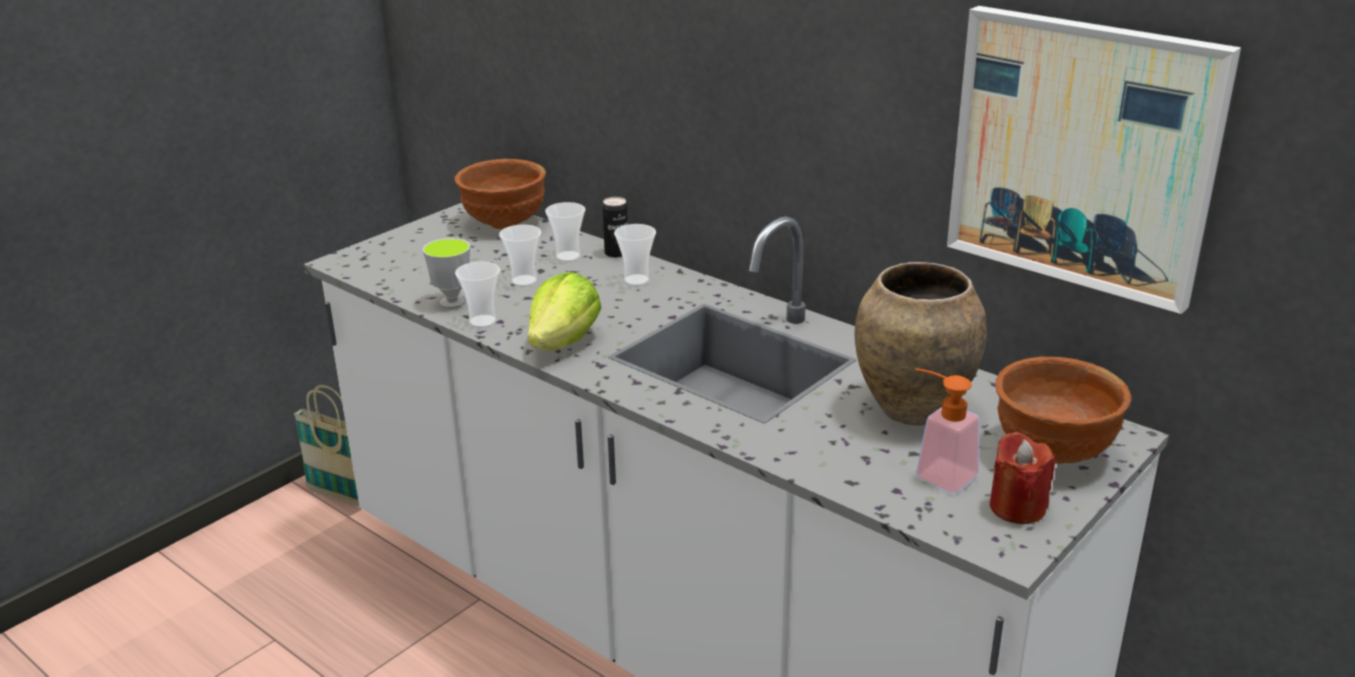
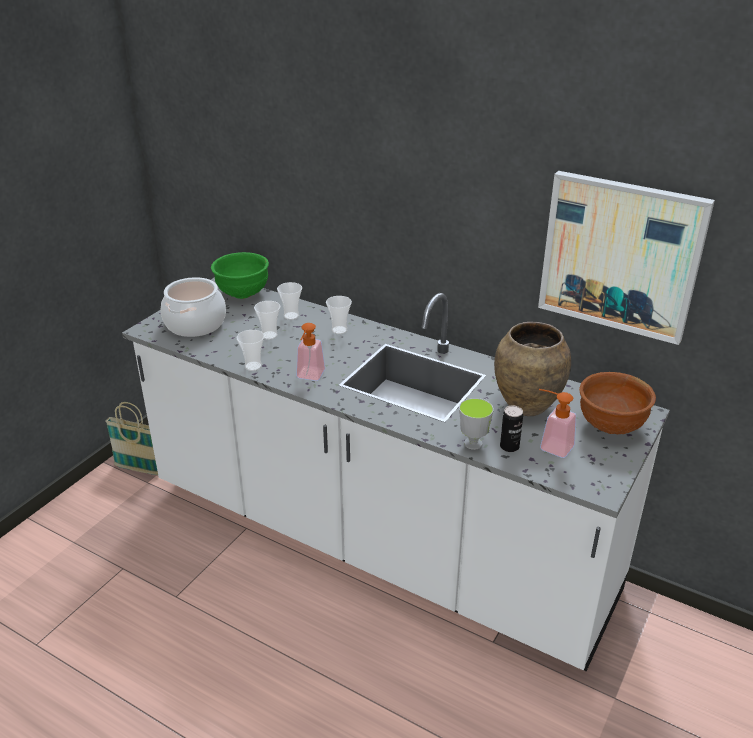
camera: 10 degrees left, 5 degrees up
cup [423,238,470,309] -> cup moved to [459,398,494,450]
brown bowl [455,159,546,229] -> green bowl [211,252,269,299]
lettuce [528,272,602,350] -> soap dispenser [296,323,325,381]
can [602,197,628,258] -> can moved to [500,405,523,452]
red candle [990,432,1055,524] -> none
none -> cooking pot [161,277,226,337]

